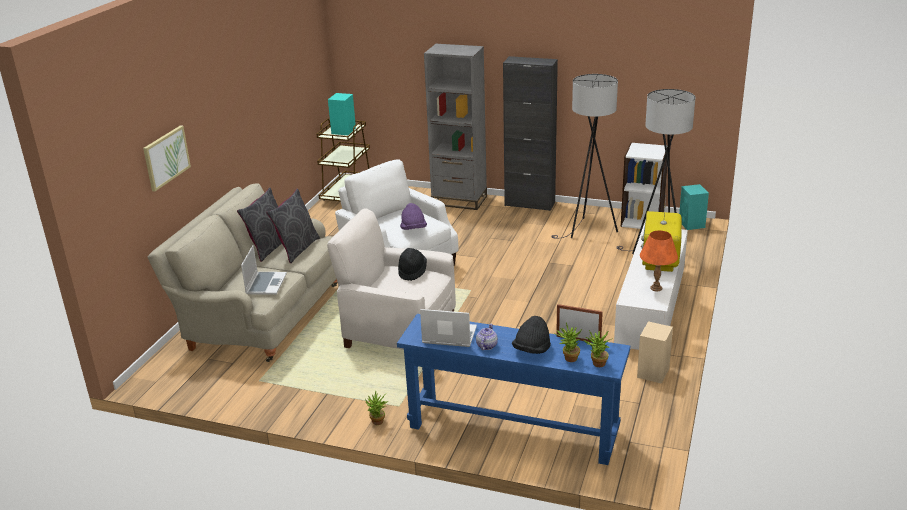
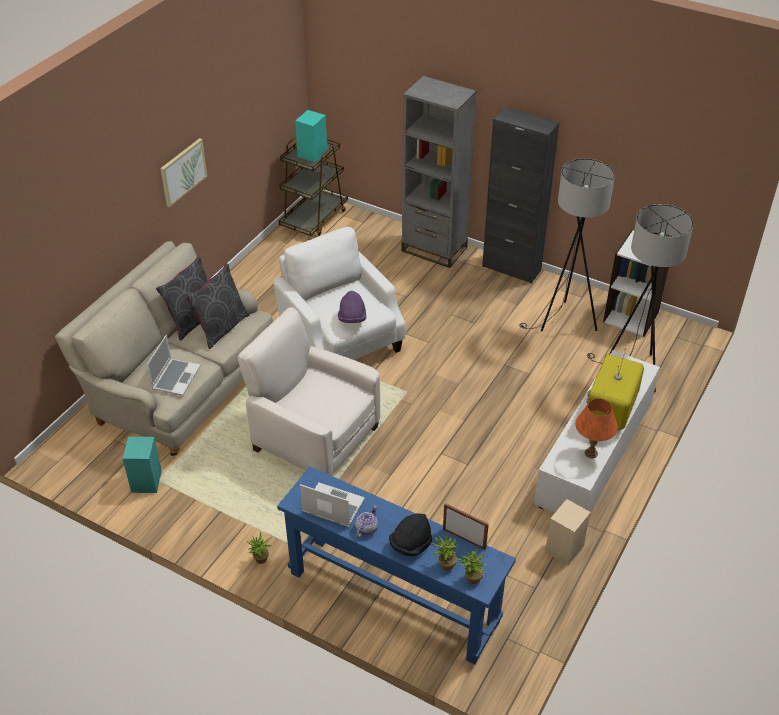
camera: 10 degrees right, 15 degrees up
picture [143,125,191,192] -> picture moved to [160,138,207,207]
black hat [398,248,427,281] -> none
turquoise speaker [679,184,709,230] -> turquoise speaker moved to [123,437,162,493]

